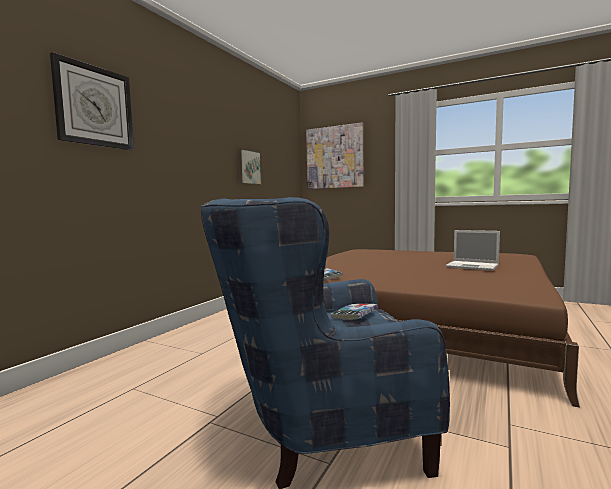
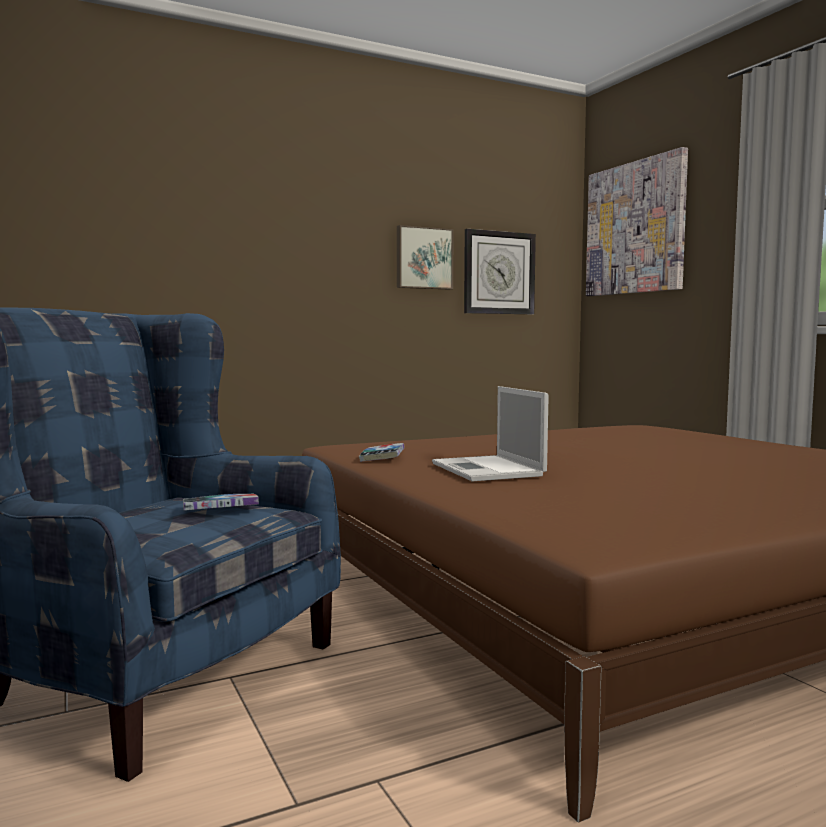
camera: 35 degrees right, 0 degrees up
wall clock [50,52,134,150] -> wall clock moved to [464,229,536,314]
laptop [445,230,500,271] -> laptop moved to [432,386,549,481]

